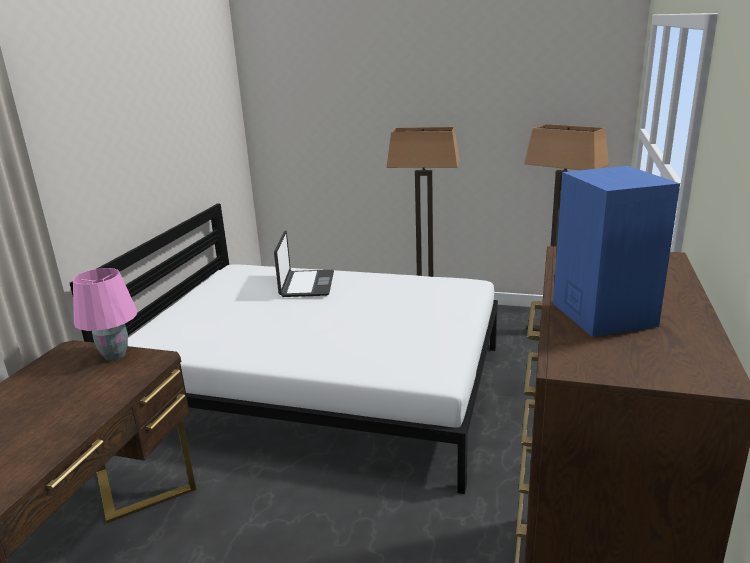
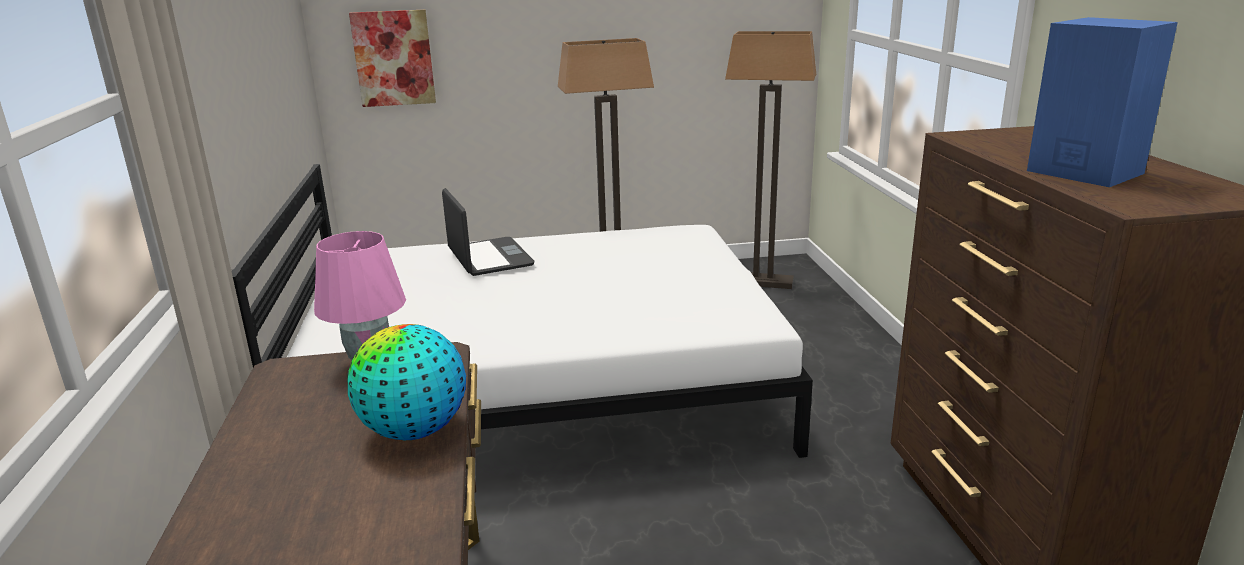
camera: 25 degrees left, 0 degrees up
none -> globe [348,324,466,440]
none -> picture [349,10,436,107]

